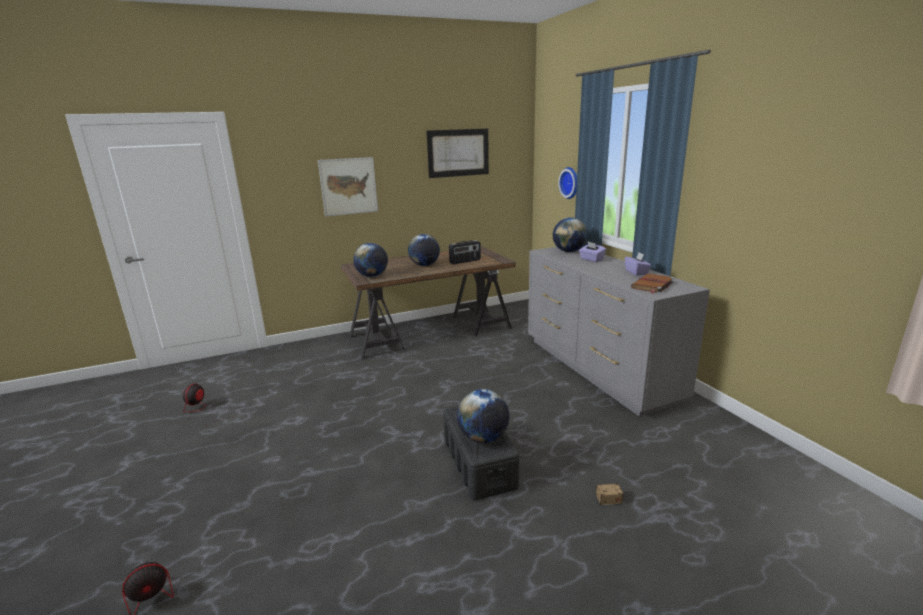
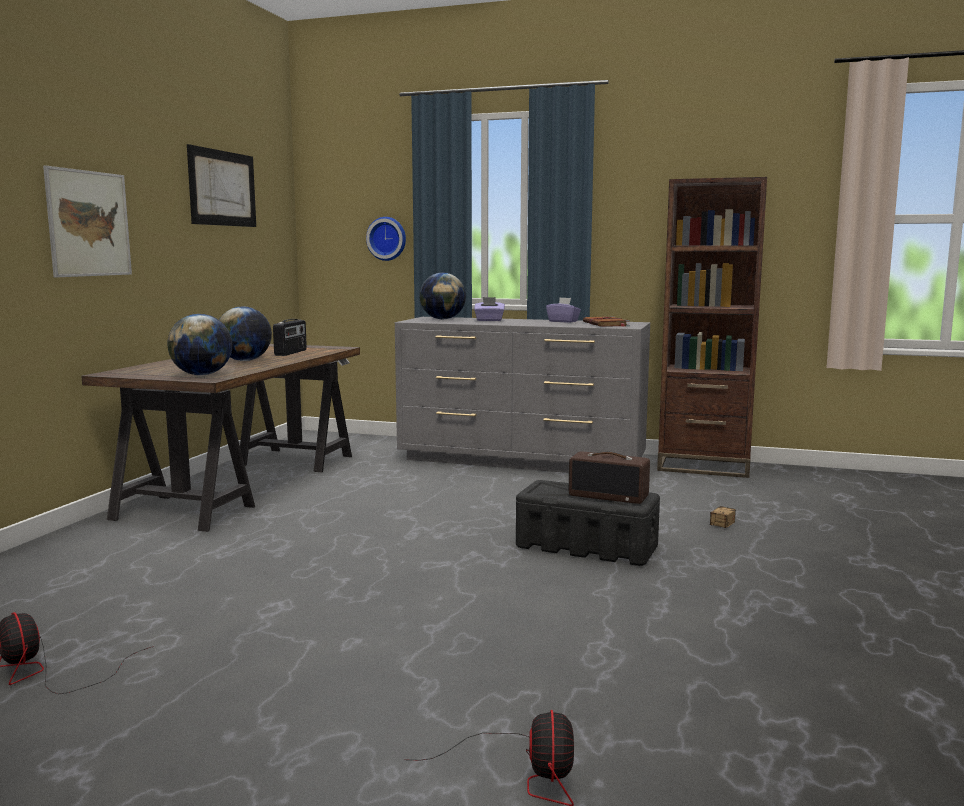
camera: 50 degrees left, 10 degrees down
globe [457,389,510,443] -> radio [569,451,650,504]
none -> brown bookcase [657,177,767,478]

